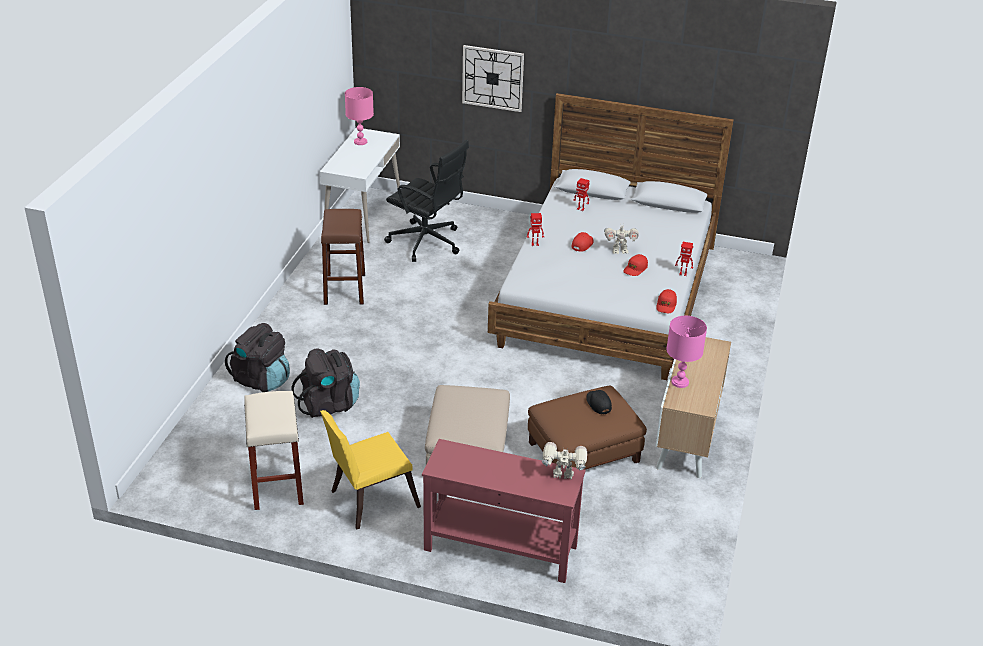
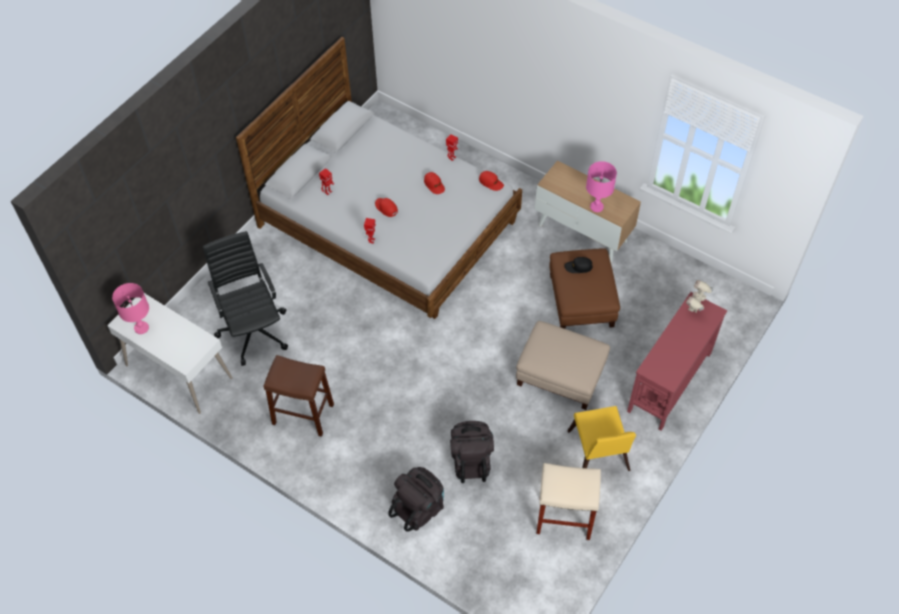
camera: 70 degrees left, 20 degrees up
black office chair [384,140,469,262] -> black office chair turned 75 degrees counterclockwise [203,231,288,366]
wall clock [462,45,524,112] -> none
toy robot [604,223,639,254] -> none

